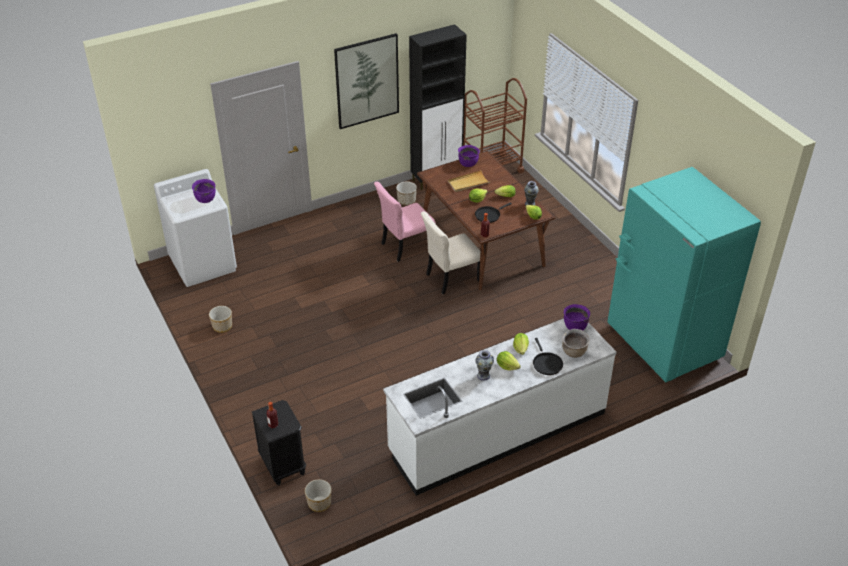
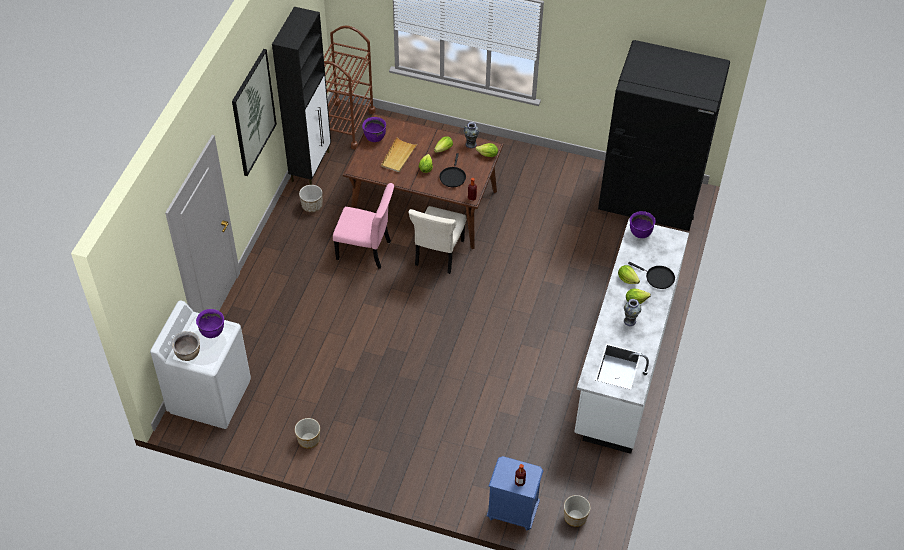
camera: 45 degrees left, 10 degrees up
black nightstand [252,400,306,485] -> blue nightstand [487,456,543,531]
pink chair [374,182,436,262] -> pink chair turned 90 degrees counterclockwise [333,183,394,269]
brown cooking pot [562,329,590,358] -> brown cooking pot moved to [172,331,200,361]
turquoise fridge [607,167,761,382] -> black fridge [598,40,730,231]

